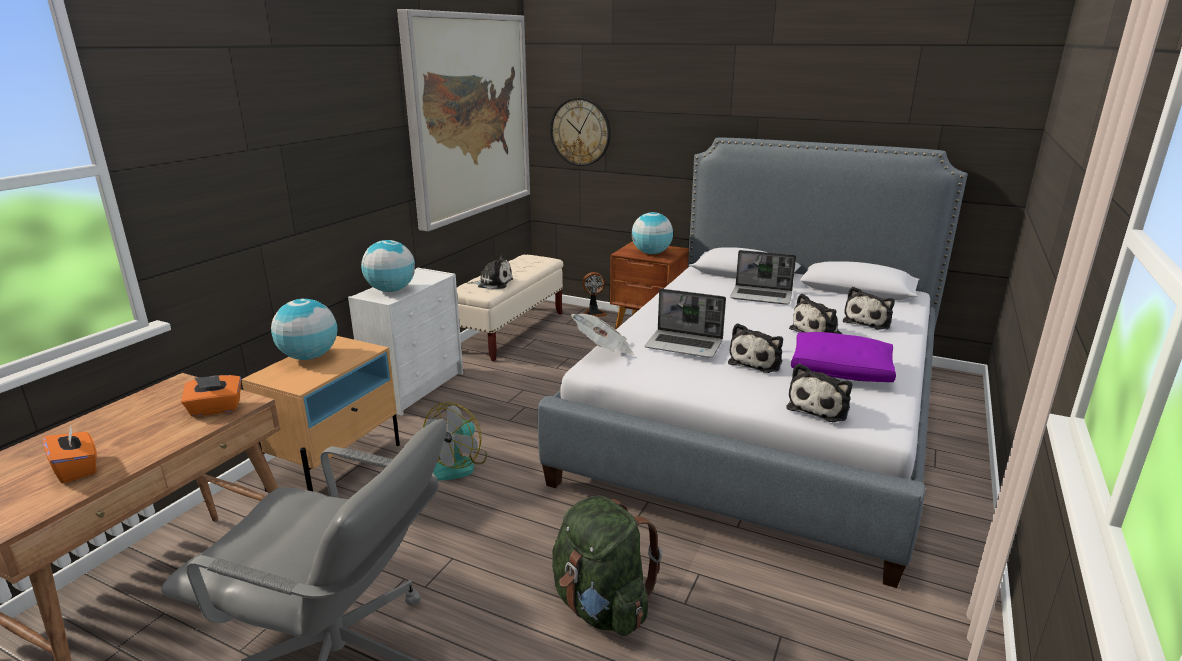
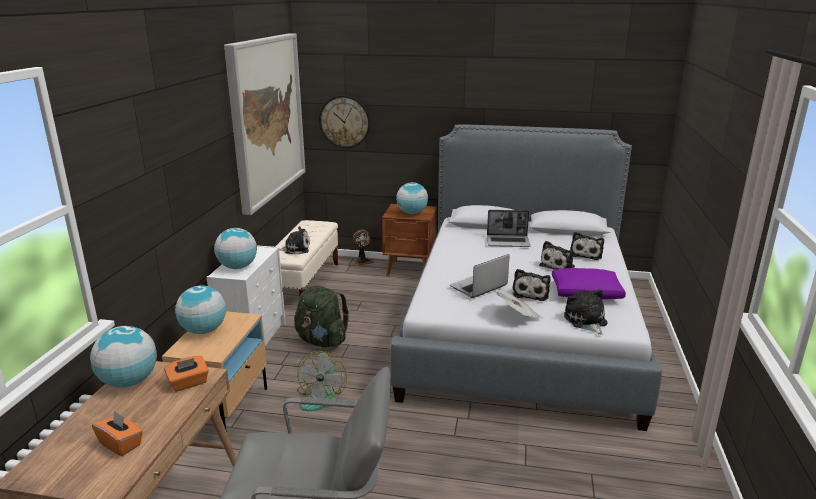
camera: 15 degrees left, 0 degrees up
green backpack [552,496,662,636] -> green backpack moved to [294,286,349,347]
newspaper [571,314,635,355] -> newspaper moved to [494,290,543,318]
laptop [645,289,726,358] -> laptop turned 135 degrees clockwise [450,254,510,298]
plush toy [786,363,852,422] -> plush toy turned 150 degrees clockwise [564,289,607,335]
none -> globe [90,326,157,388]

